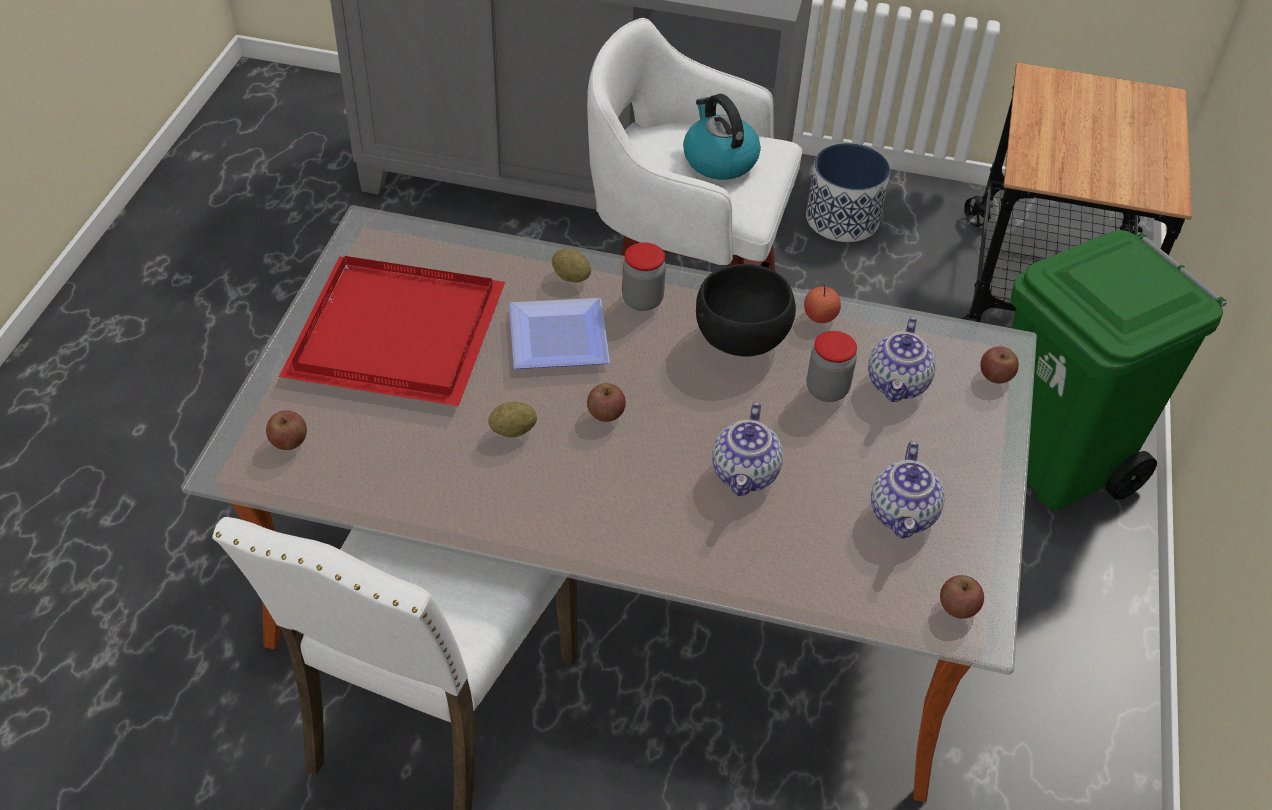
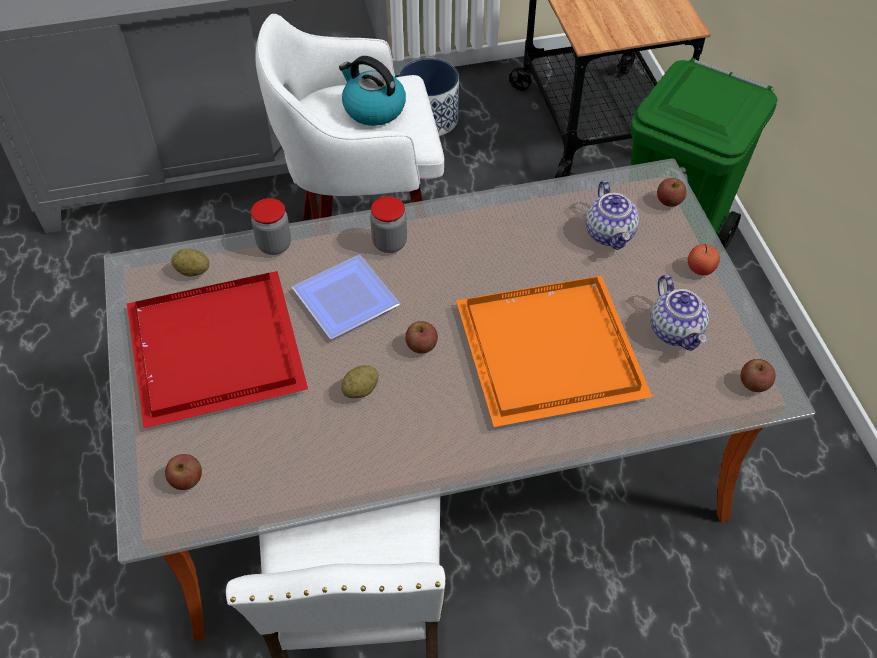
camera: 25 degrees left, 5 degrees up
potato [552,248,591,283] -> potato moved to [171,249,209,277]
black bowl [696,264,796,357] -> none
teapot [712,402,783,496] -> orange tray [456,276,653,427]
apple [804,284,841,323] -> apple moved to [688,244,720,275]
jar [807,331,857,402] -> jar moved to [251,198,291,255]

